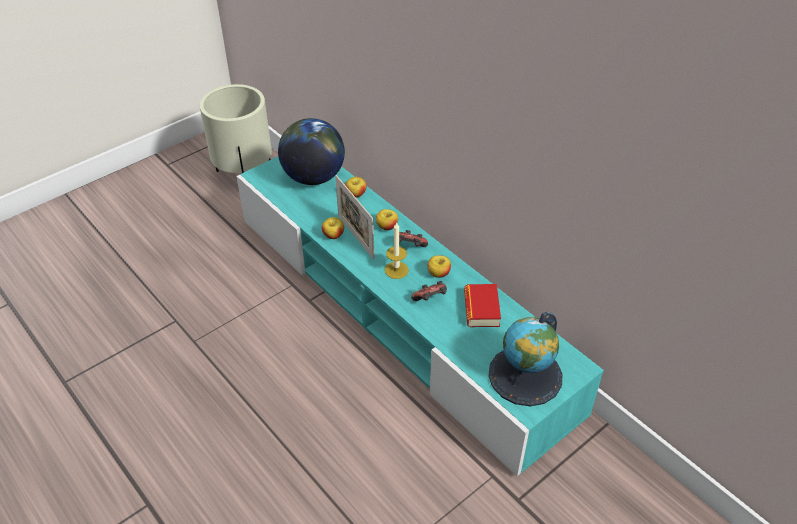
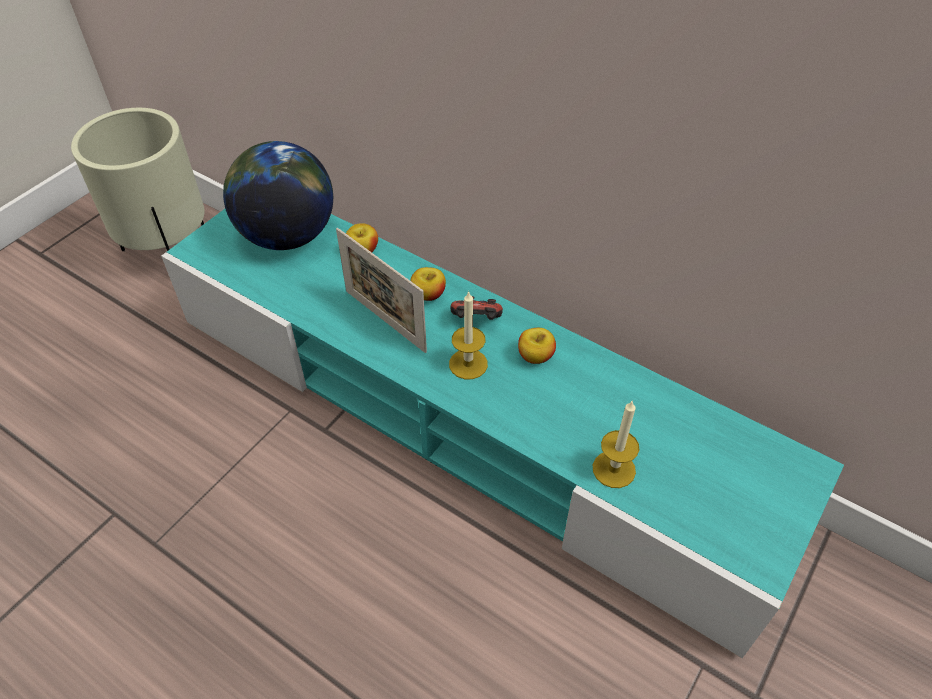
camera: 15 degrees left, 5 degrees up
apple [322,217,344,239] -> none
game controller [411,281,447,301] -> none
book [464,284,501,327] -> none
globe [488,312,563,406] -> none
none -> candle [593,400,639,488]

